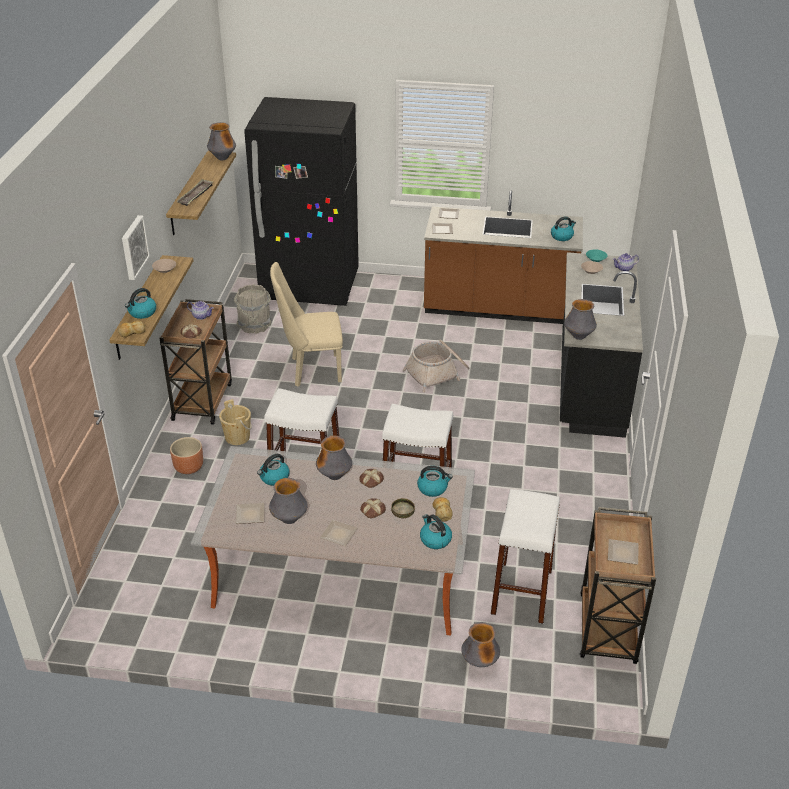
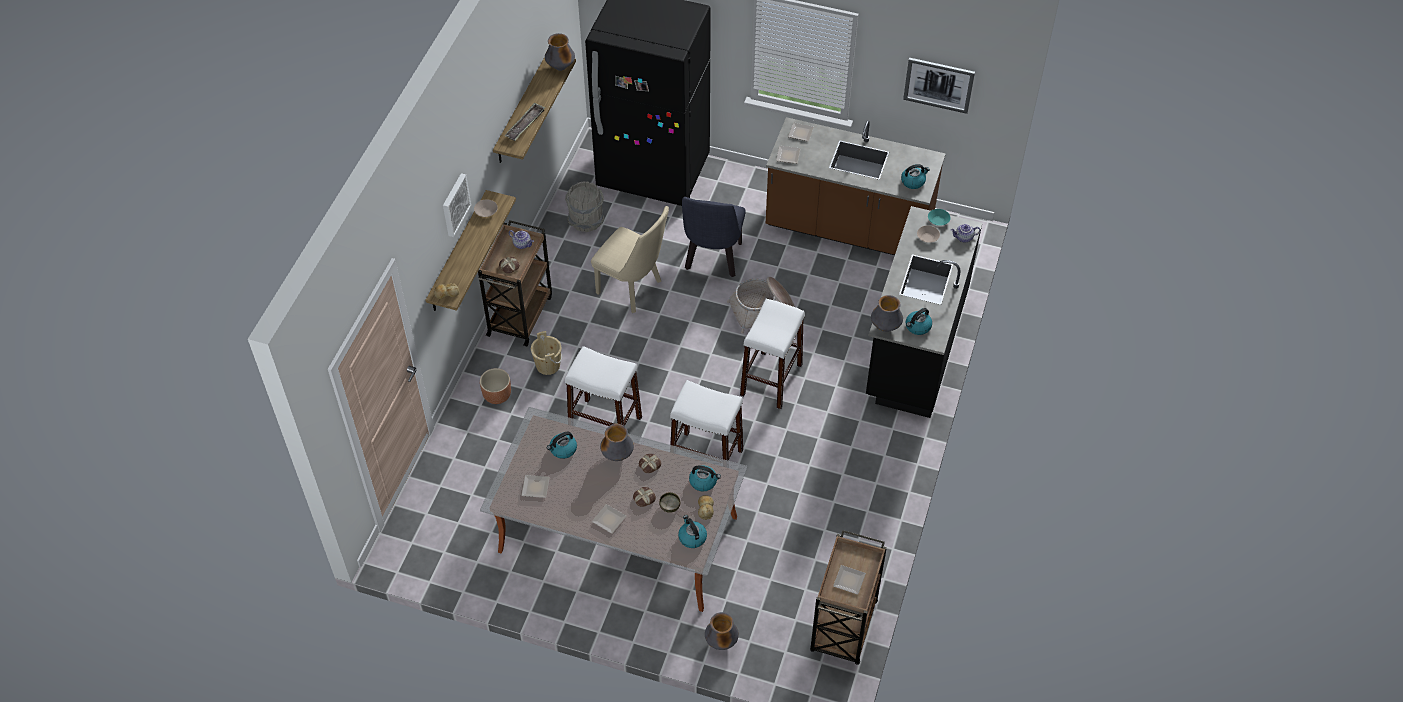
camera: 10 degrees right, 15 degrees up
kettle [125,288,156,319] -> kettle moved to [906,308,932,335]
vase [269,478,308,524] -> none
beige chair [270,262,343,387] -> beige chair turned 150 degrees counterclockwise [591,206,669,313]
white stool [490,489,560,624] -> white stool moved to [740,299,805,409]
none -> blue chair [682,197,746,277]
none -> picture [903,58,975,114]

